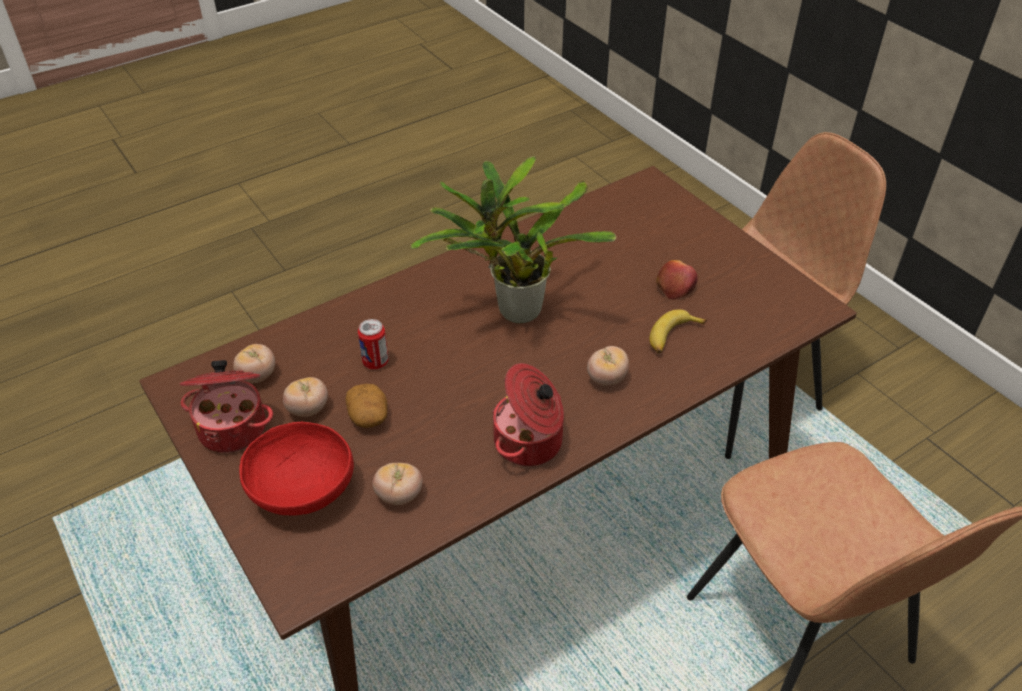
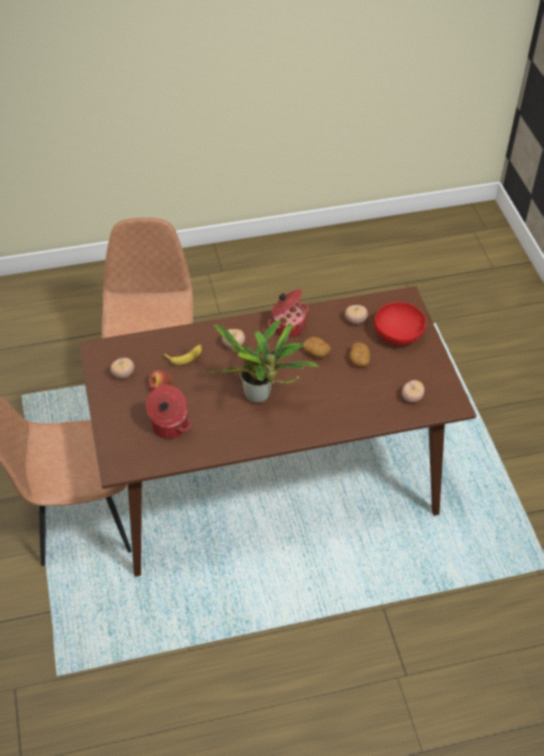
camera: 160 degrees left, 5 degrees up
cooking pot [180,360,273,453] -> cooking pot moved to [146,385,191,439]
tomato [283,377,328,417] -> tomato moved to [110,358,134,378]
can [358,319,389,369] -> none
none -> potato [303,337,331,357]

